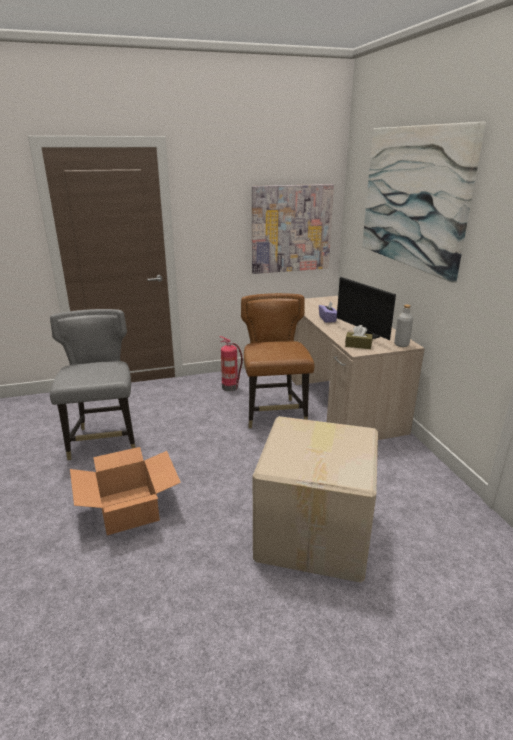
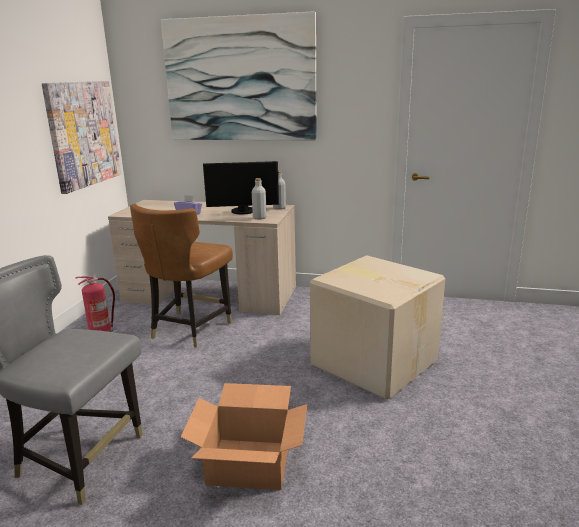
camera: 60 degrees left, 5 degrees down
brown chair [241,293,314,428] -> brown chair turned 90 degrees counterclockwise [130,204,233,348]
brown tissue box [345,325,373,349] -> grey bottle [252,178,267,220]

